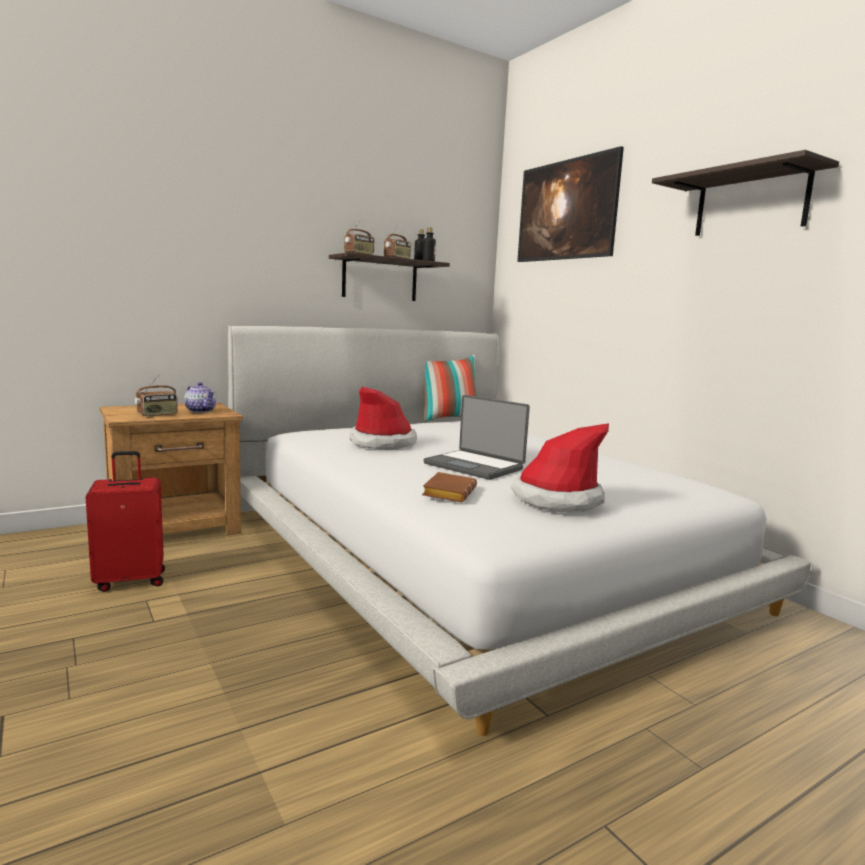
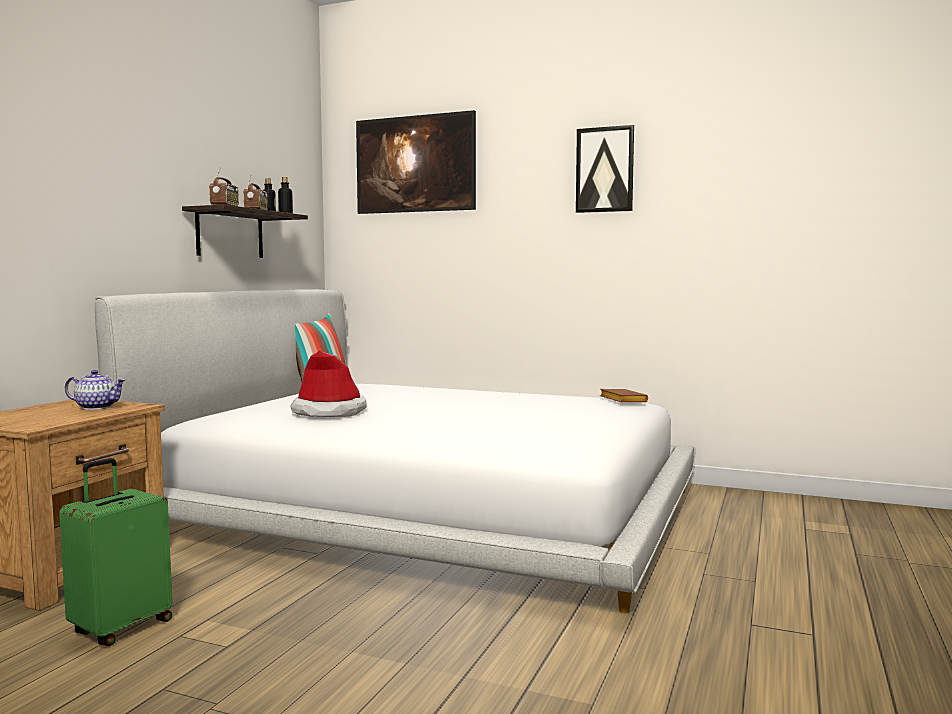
camera: 35 degrees left, 5 degrees down
red suitcase [86,451,165,592] -> green suitcase [59,458,172,646]
radio [135,374,178,417] -> none
brown book [422,472,477,503] -> brown book moved to [600,389,648,402]
laptop [424,395,530,480] -> none
hat [510,423,609,512] -> none
shelf [652,150,839,236] -> picture [576,125,634,213]

